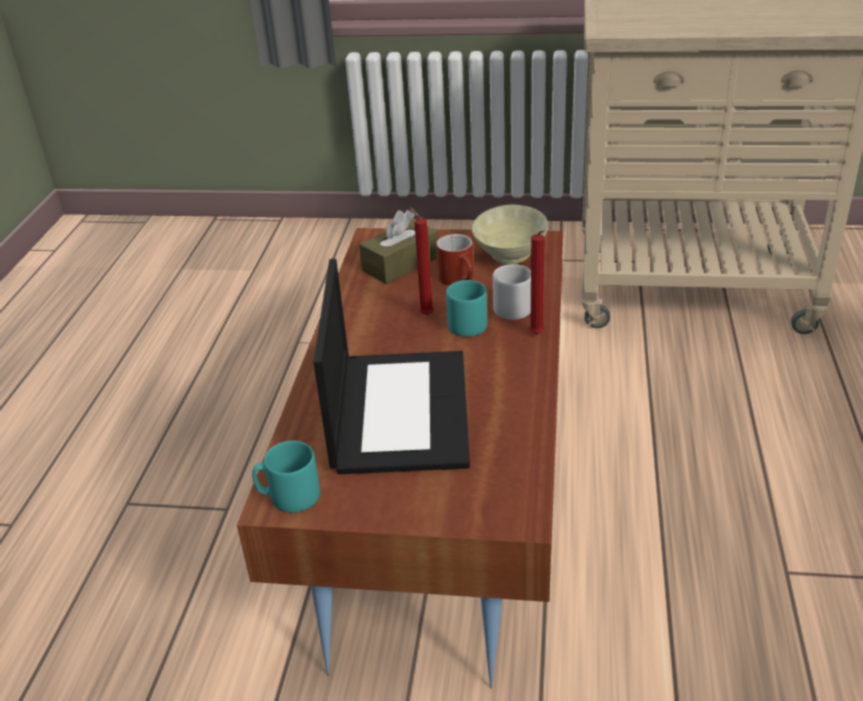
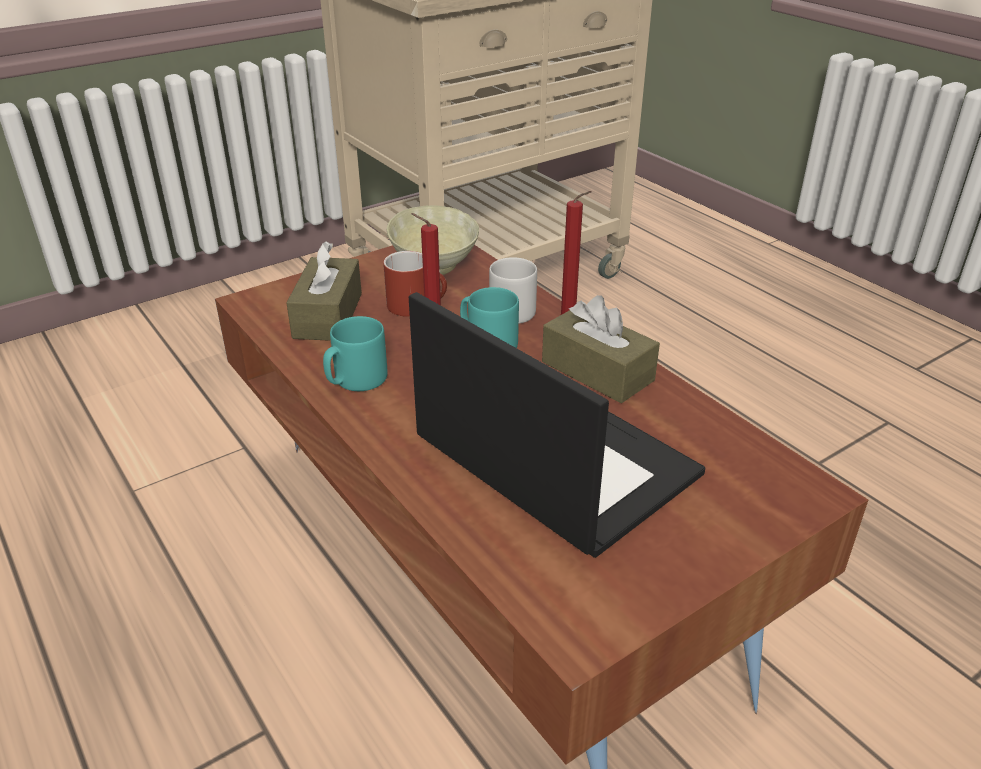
camera: 45 degrees left, 0 degrees up
turquoise mug [252,441,320,513] -> turquoise mug moved to [323,316,388,391]
none -> brown tissue box [542,295,660,403]

